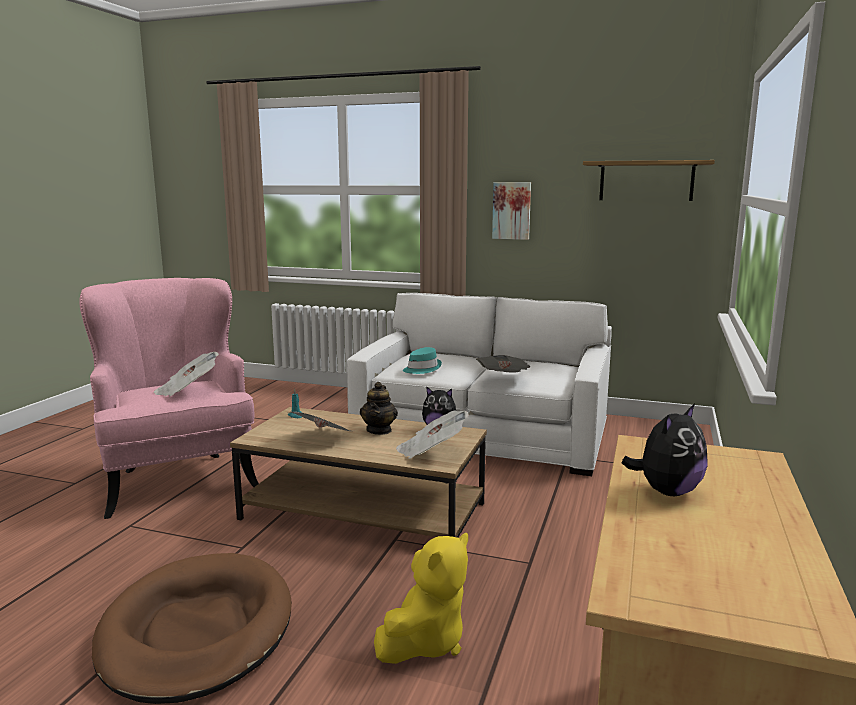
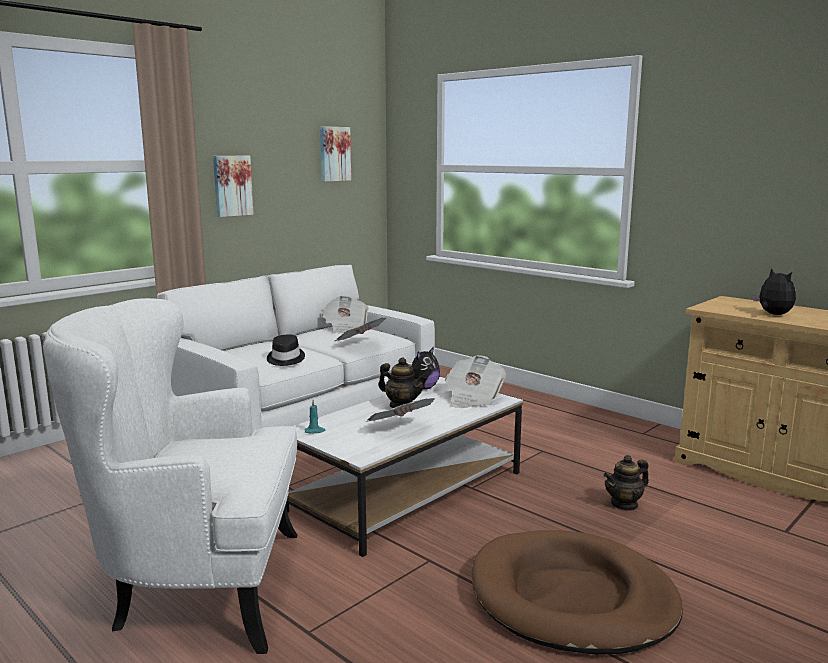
camera: 65 degrees left, 0 degrees up
pink armchair [79,278,259,519] -> white armchair [43,298,297,654]
newspaper [154,352,219,396] -> newspaper moved to [322,296,368,334]
brown coffee table [230,407,487,538] -> white coffee table [286,377,523,557]
yellow plush toy [374,533,468,664] -> teapot [604,455,649,511]
turquoise hat [403,347,442,374] -> black hat [267,335,305,366]
shelf [583,160,715,201] -> picture [320,126,351,182]

